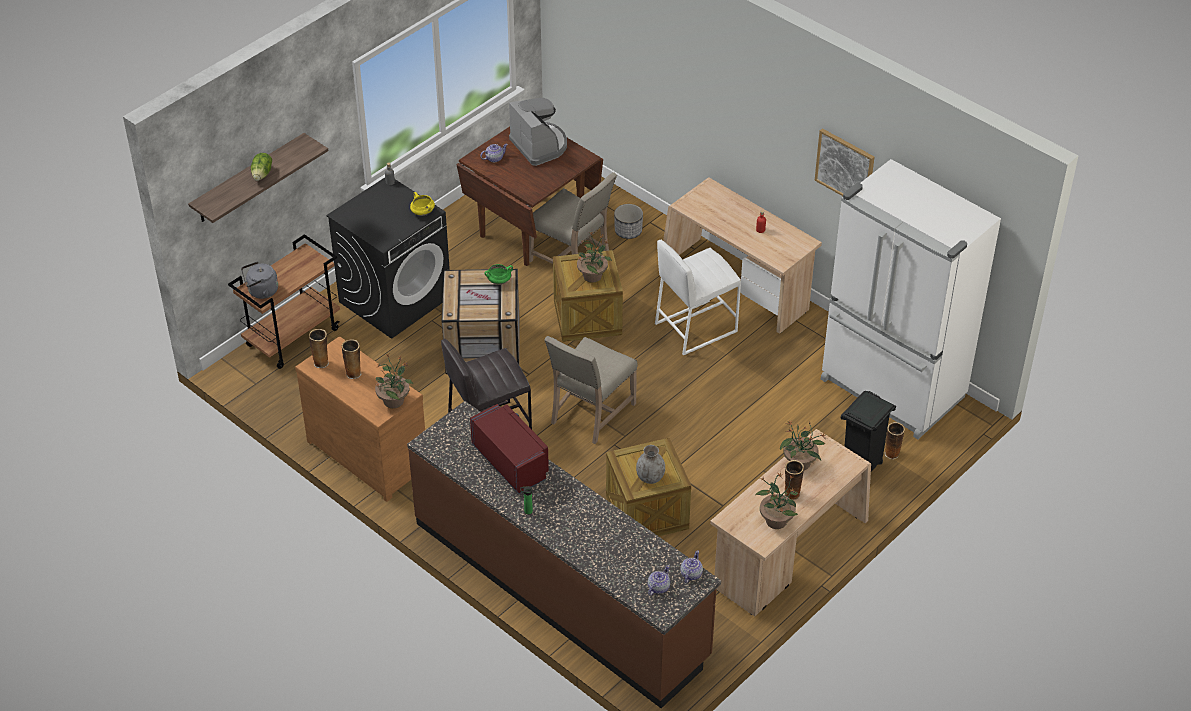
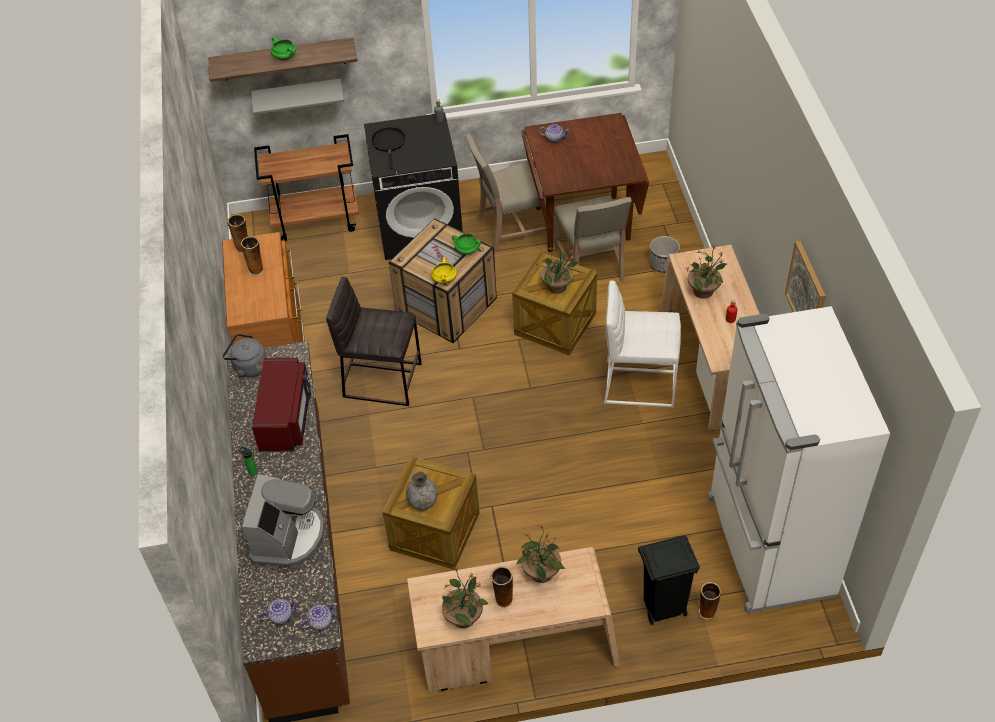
camera: 40 degrees right, 5 degrees up
grey kettle [241,261,278,299] -> grey kettle moved to [222,334,267,378]
lettuce [251,153,272,181] -> green cooking pot [271,37,296,61]
potted plant [375,353,414,408] -> potted plant moved to [685,245,727,299]
yellow cooking pot [410,192,435,216] -> yellow cooking pot moved to [431,257,457,284]
coffee machine [509,98,567,166] -> coffee machine moved to [242,474,324,567]
beige chair [544,336,638,444] -> beige chair moved to [465,134,555,251]
none -> grey shelf [251,79,344,115]
none -> black frying pan [371,127,406,169]

